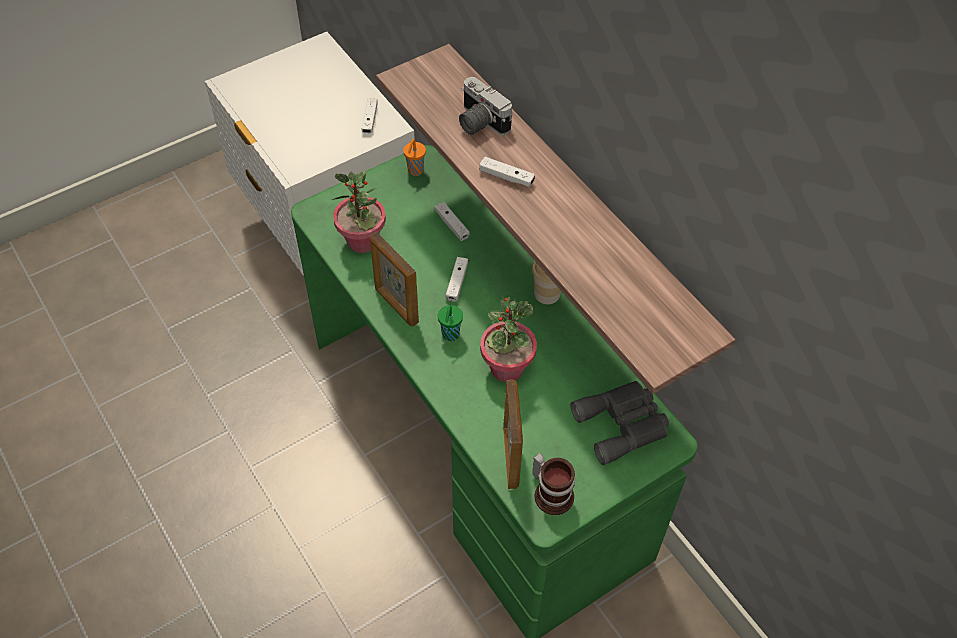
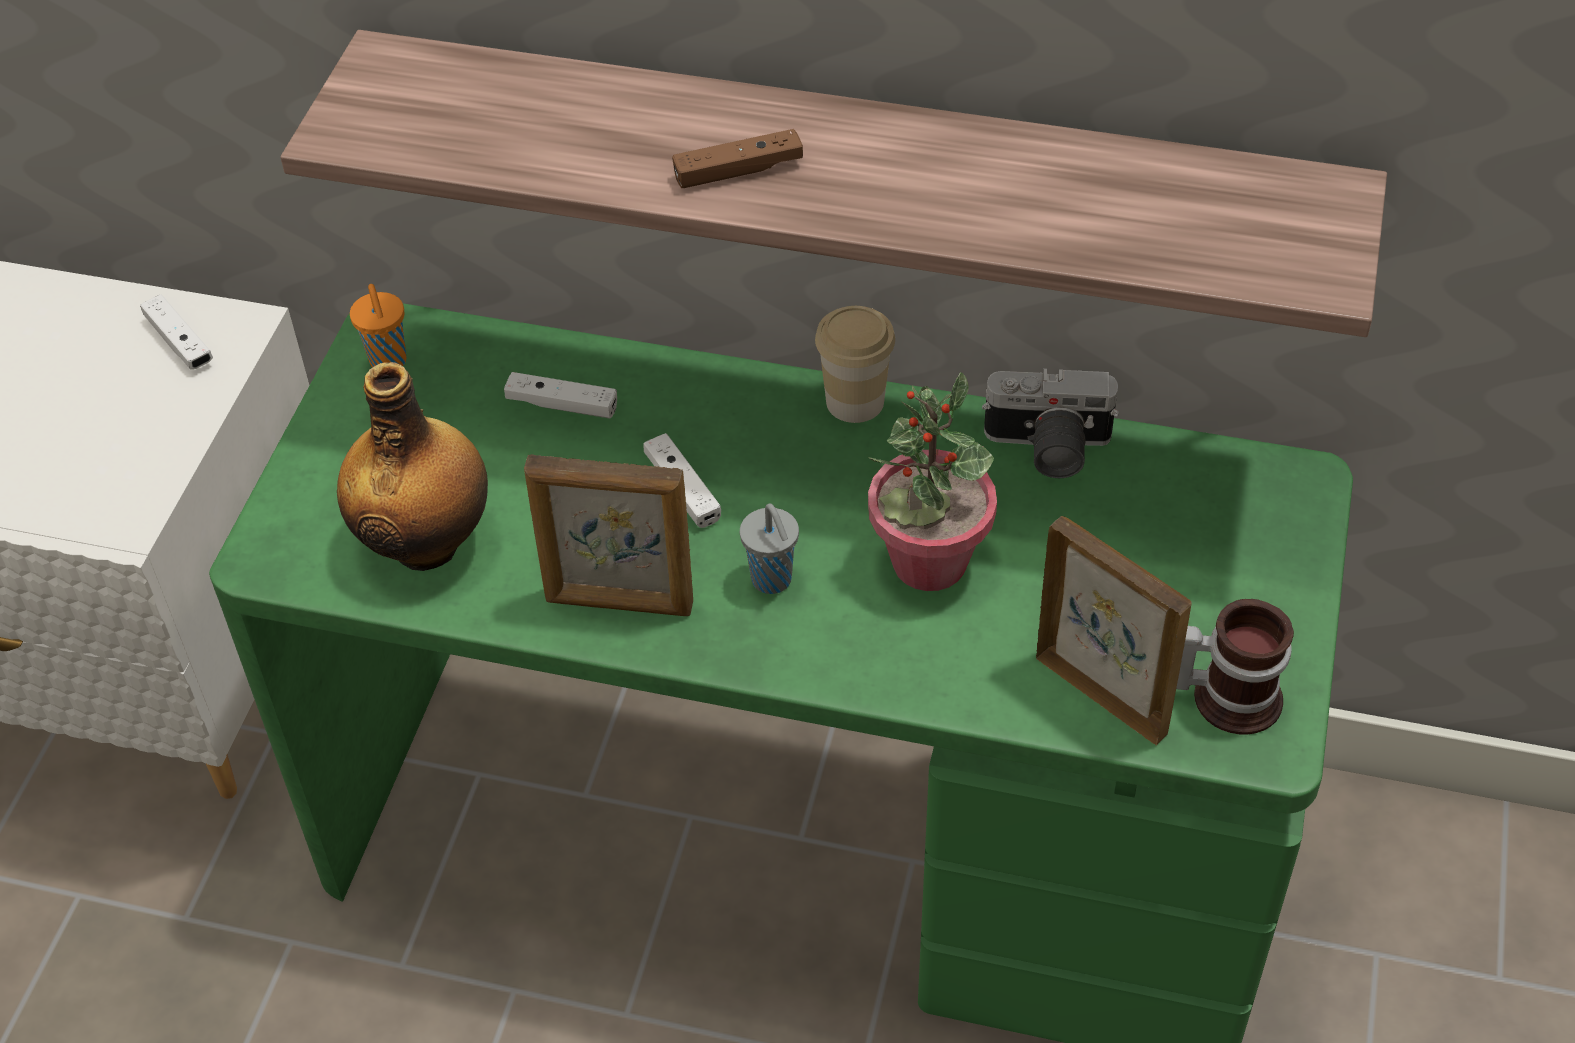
camera: 40 degrees left, 5 degrees down
potted plant [332,171,386,253] -> bottle [337,362,488,571]
green cup [438,305,463,341] -> grey cup [740,503,799,594]
camera [459,77,513,136] -> camera moved to [982,369,1119,478]
white game controller [479,157,535,187] -> brown game controller [672,129,803,188]
grey binoculars [571,381,669,465] -> none

